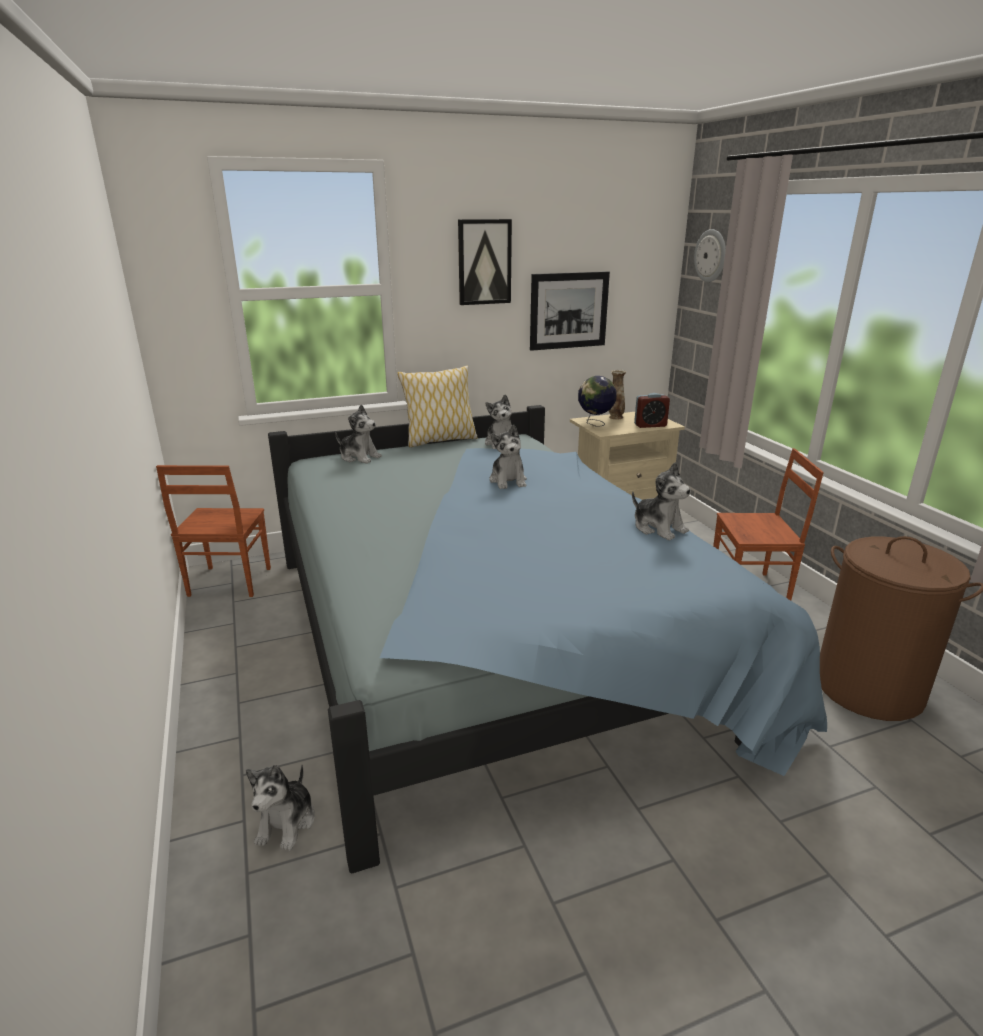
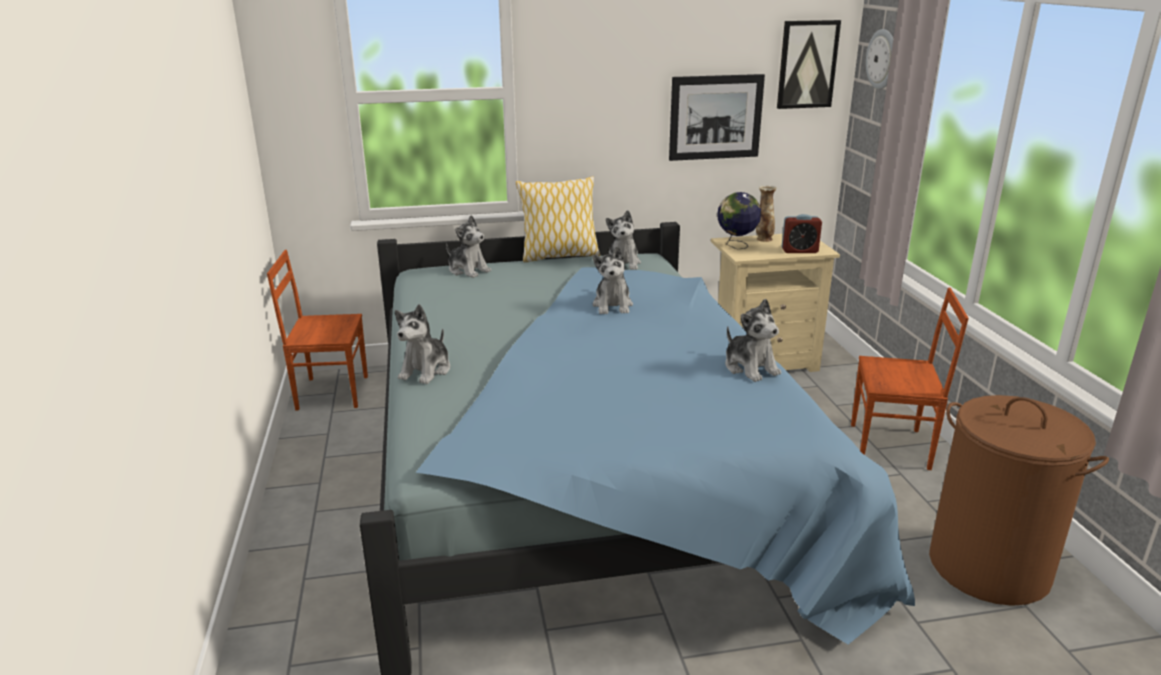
camera: 10 degrees right, 0 degrees up
brown chair [156,465,271,597] -> brown chair turned 75 degrees clockwise [267,250,368,411]
plush toy [246,764,315,851] -> plush toy moved to [395,304,451,384]
picture [458,219,512,305] -> picture moved to [777,20,841,109]

